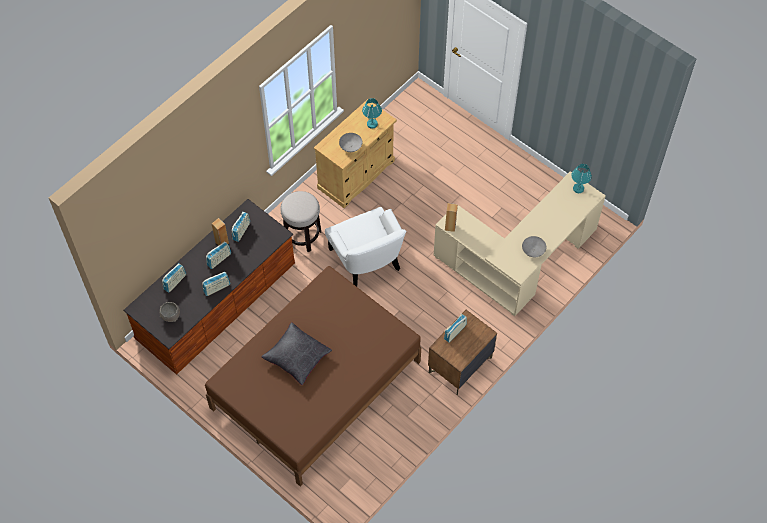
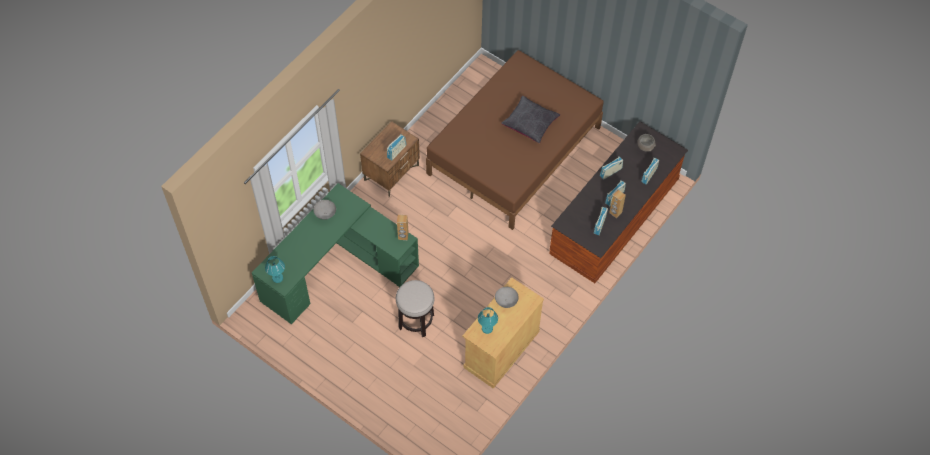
camera: 175 degrees right, 0 degrees up
stool [280,191,321,252] -> stool moved to [396,280,434,337]
white armchair [325,207,406,287] -> none
beige desk [434,171,606,316] -> green desk [252,183,419,325]

